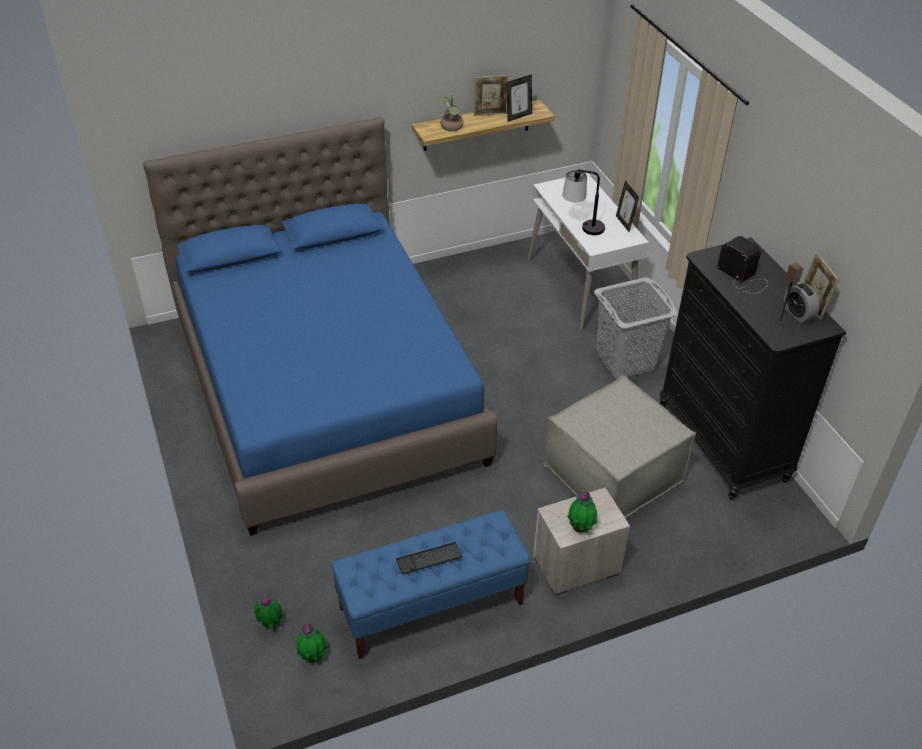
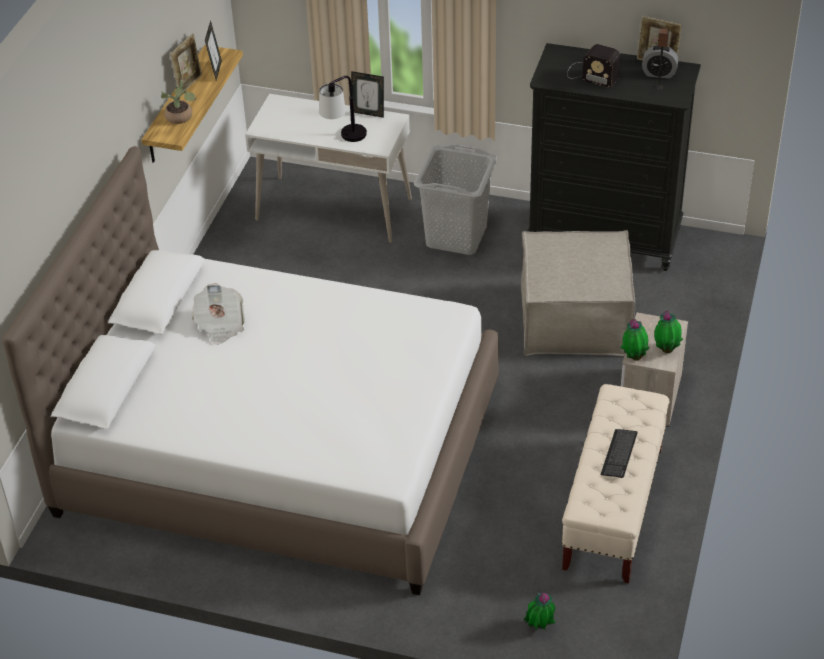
camera: 50 degrees left, 0 degrees up
blue bed [143,117,498,536] -> white bed [2,146,499,595]
potted plant [296,624,327,663] -> potted plant moved to [620,319,649,361]
blue bench [331,510,530,659] -> beige bench [562,384,670,584]
radio [717,236,768,294] -> radio turned 150 degrees counterclockwise [567,44,621,88]
none -> newspaper [192,283,245,345]

